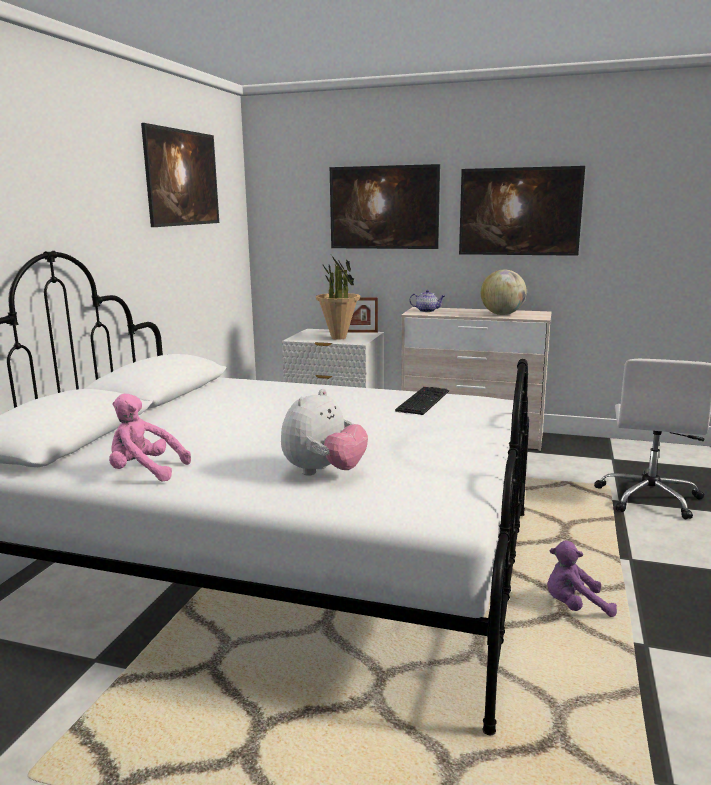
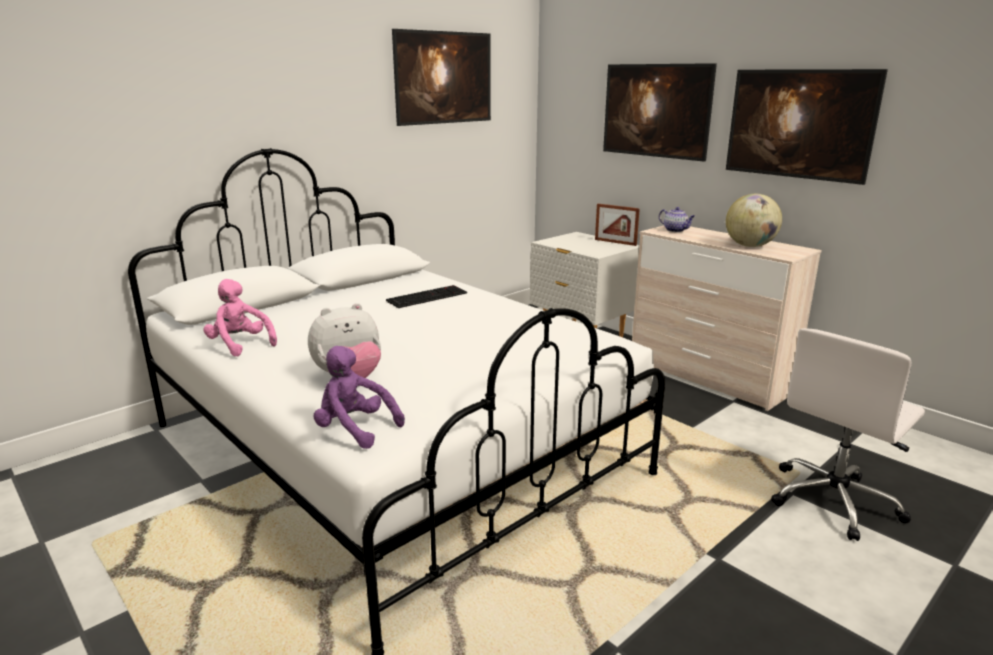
camera: 30 degrees right, 5 degrees up
potted plant [316,255,360,340] -> none
keyboard [395,387,449,415] -> keyboard moved to [386,285,467,308]
purple plush toy [547,541,617,617] -> purple plush toy moved to [313,346,405,449]

